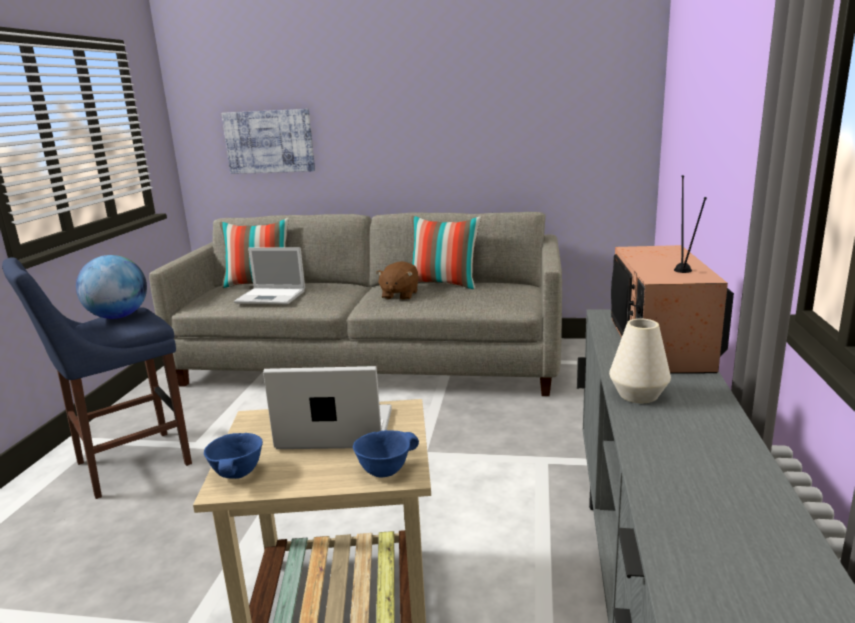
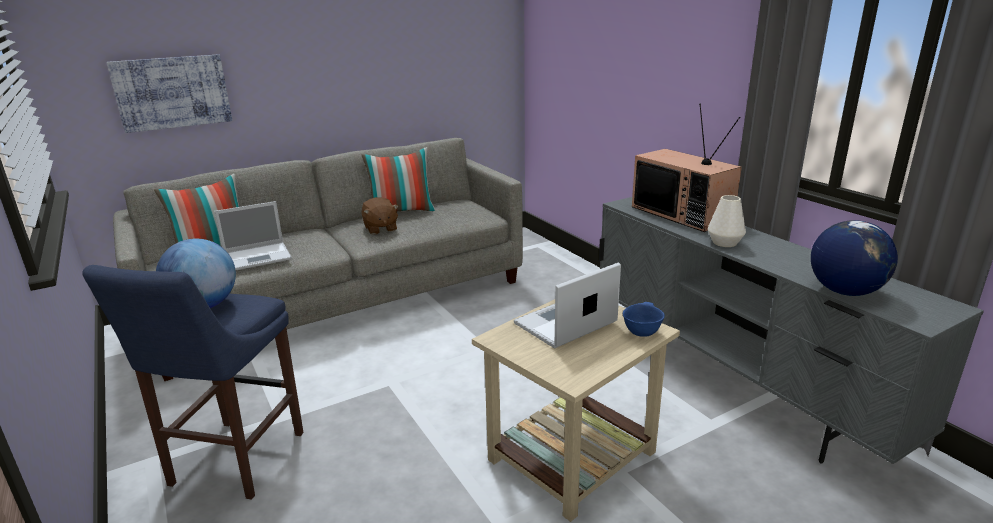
camera: 40 degrees left, 5 degrees up
blue bowl [204,433,263,479] -> none
none -> globe [811,220,898,296]

